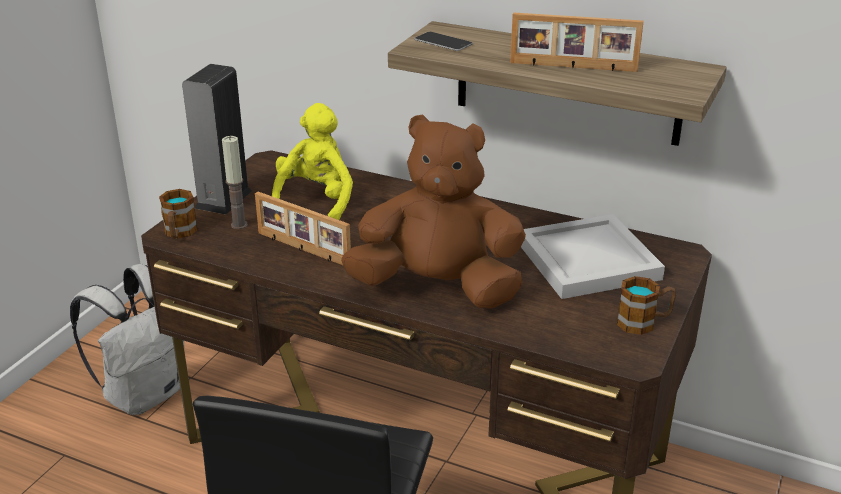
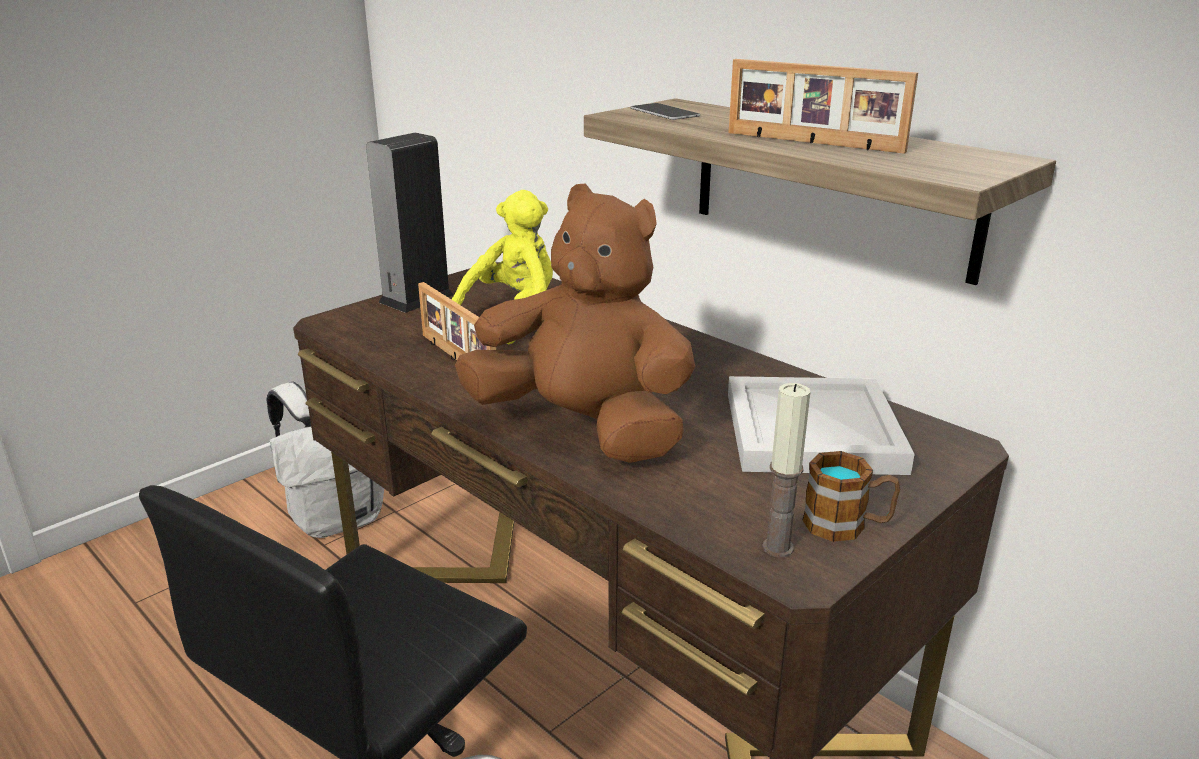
camera: 20 degrees right, 5 degrees down
mug [159,189,198,239] -> none
candle [222,136,248,229] -> candle moved to [762,383,810,557]

